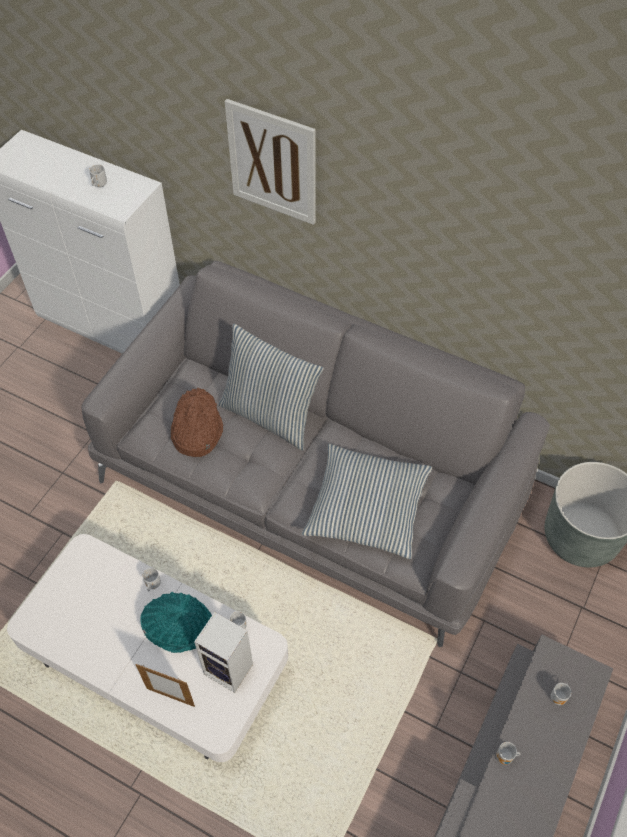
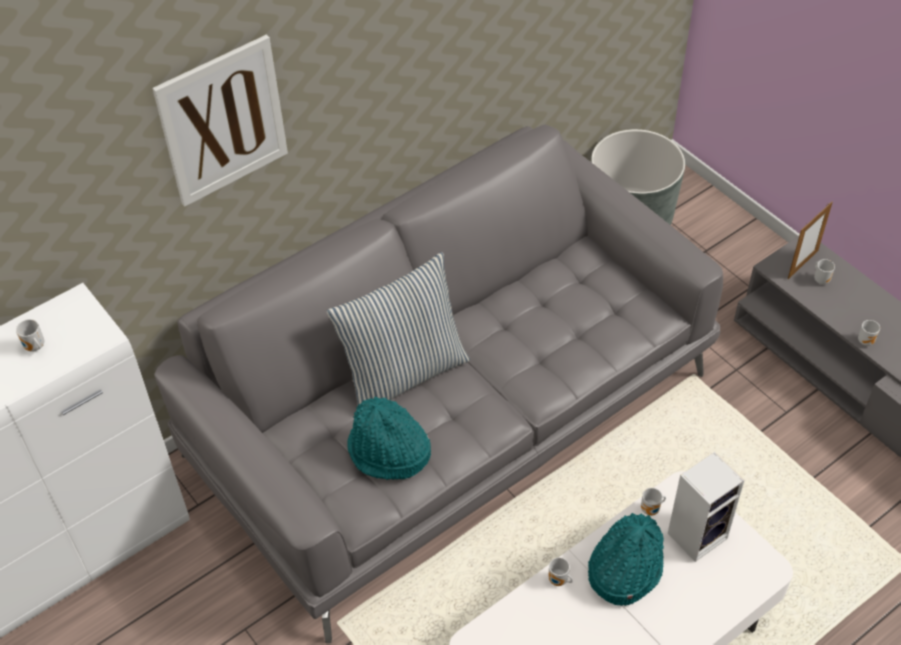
camera: 65 degrees left, 5 degrees down
picture frame [135,664,195,707] -> picture frame moved to [788,202,833,279]
brown hat [171,388,223,457] -> turquoise hat [347,397,431,480]
pillow [302,444,432,559] -> none

